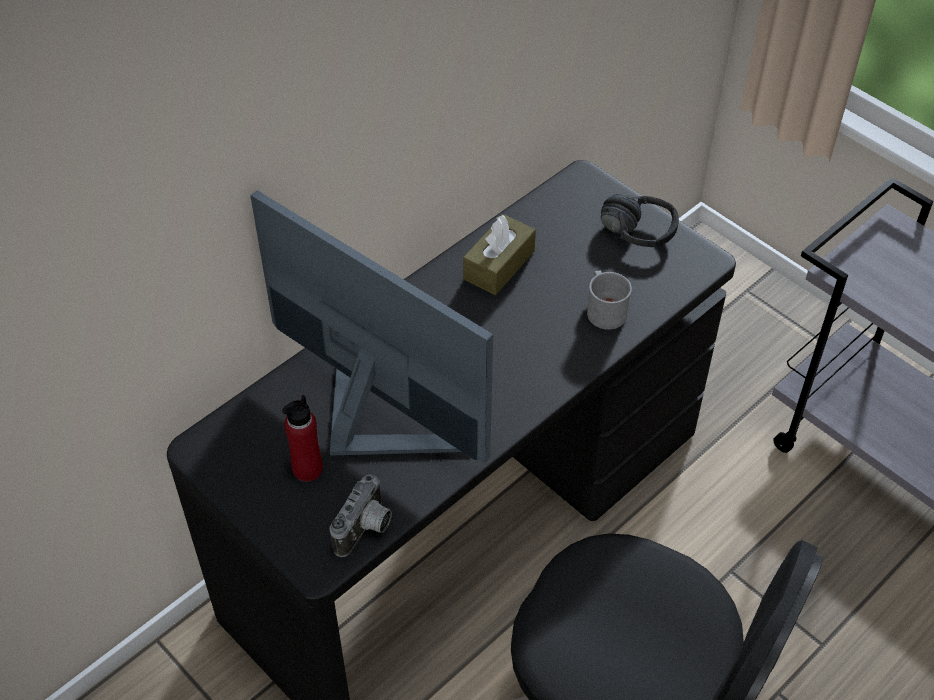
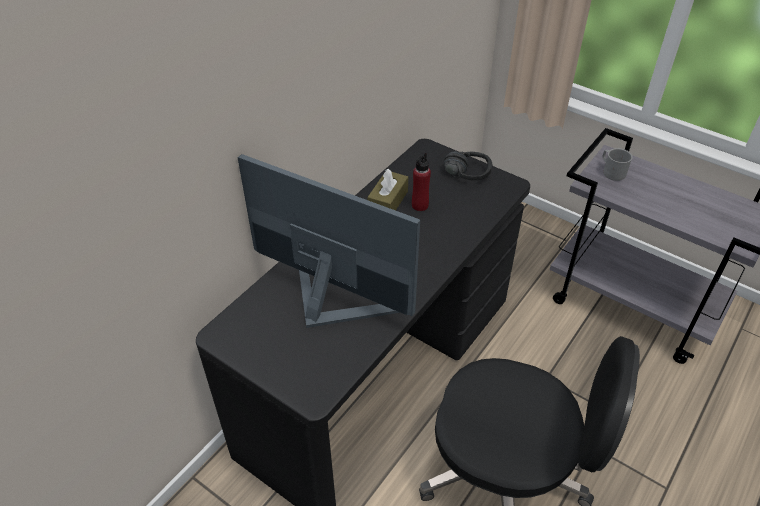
camera: 10 degrees left, 5 degrees down
red bottle [283,395,323,482] -> red bottle moved to [412,153,431,211]
camera [330,475,392,557] -> none
grey mug [587,270,632,330] -> grey mug moved to [603,148,633,181]

